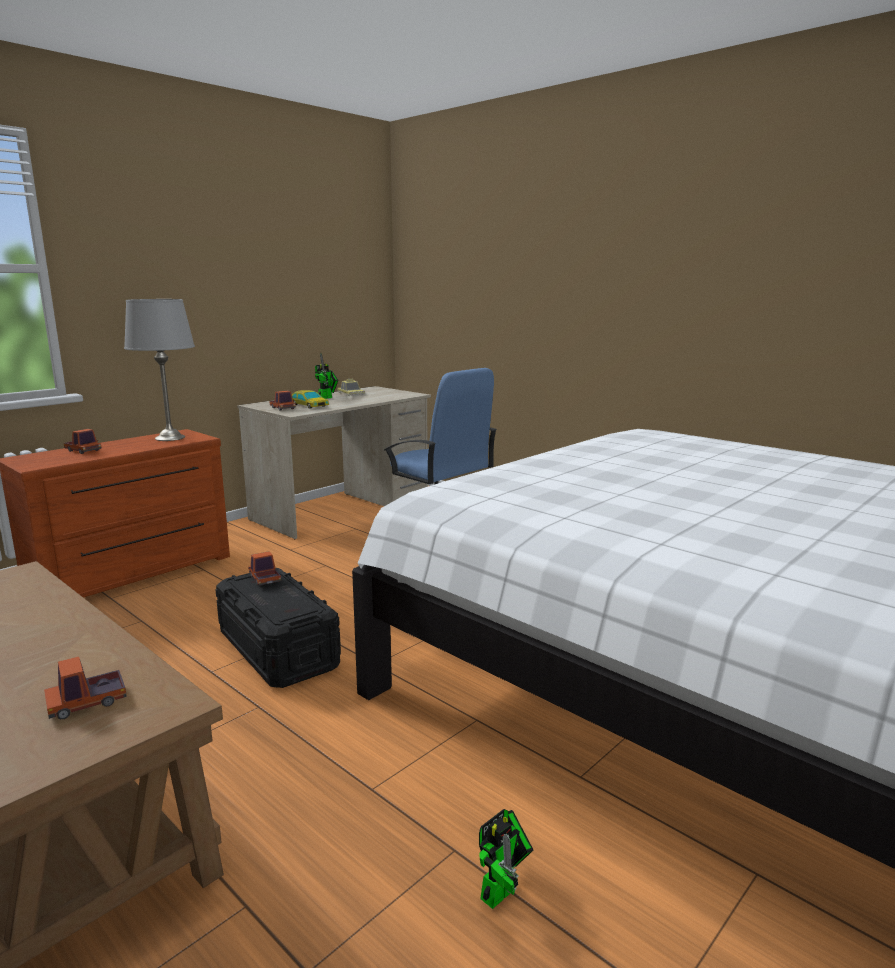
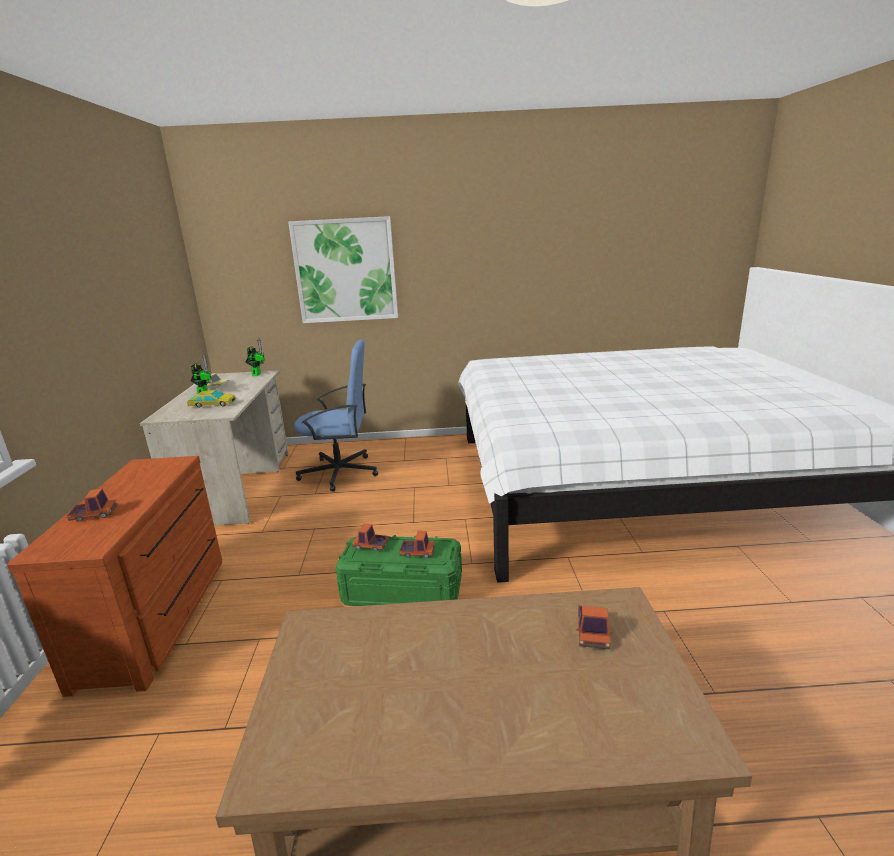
camera: 45 degrees left, 5 degrees up
grey table lamp [124,299,195,441] -> none
black storage box [215,568,341,688] -> green storage box [335,535,462,606]
toy truck [269,391,296,411] -> toy truck moved to [399,531,435,558]
toy robot [479,809,533,909] -> toy robot moved to [245,338,265,376]
none -> picture [288,216,398,323]

